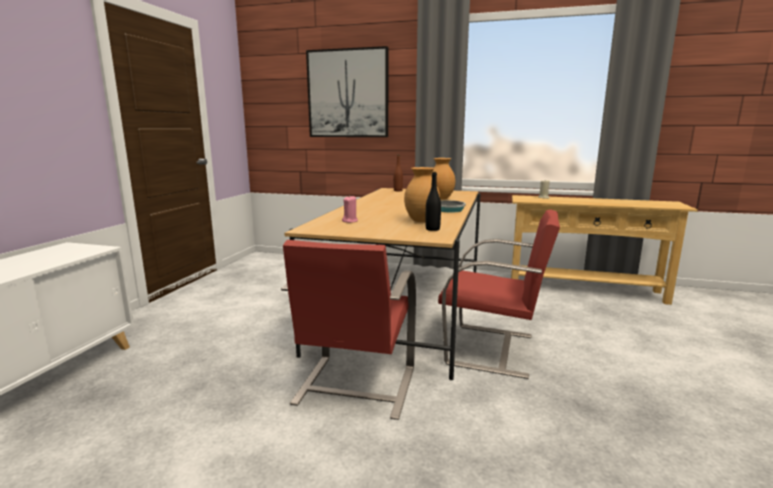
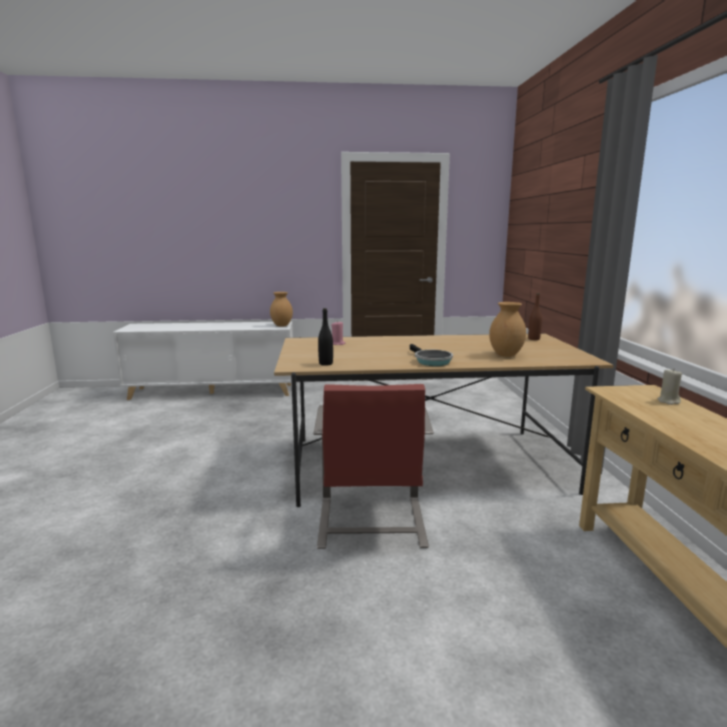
camera: 70 degrees right, 0 degrees up
red chair [281,240,416,420] -> none
picture [306,46,388,137] -> none
brown vase [404,167,440,222] -> brown vase moved to [270,292,293,327]

